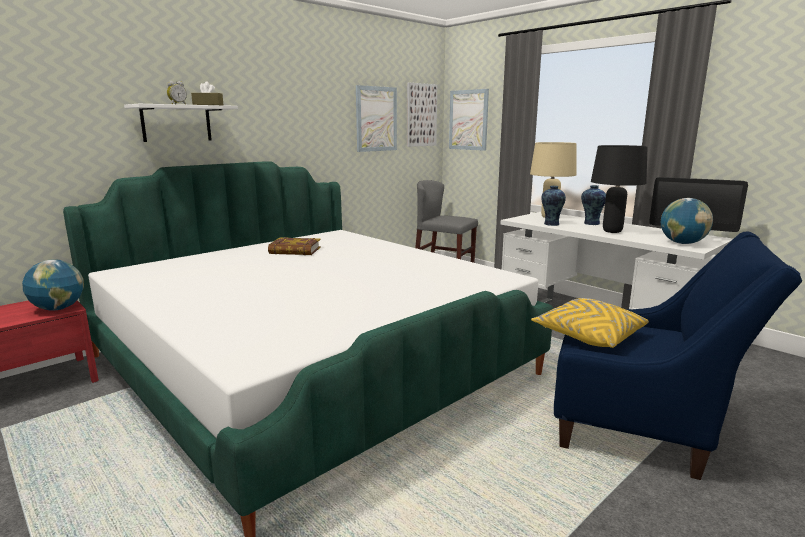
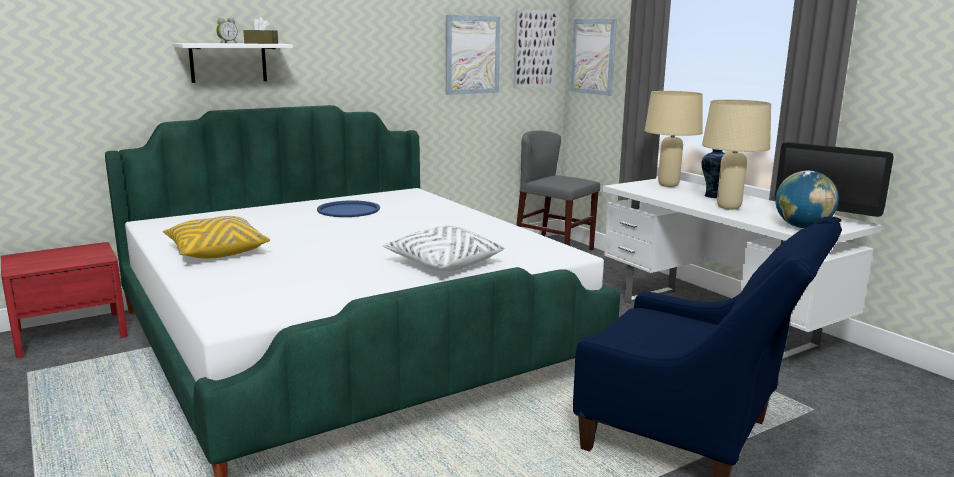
camera: 10 degrees right, 0 degrees up
globe [22,260,84,311] -> none
book [268,237,321,255] -> blue tray [317,200,380,217]
yellow pillow [531,298,649,348] -> yellow pillow moved to [163,216,270,259]
vase [541,186,566,226] -> none
black table lamp [591,145,647,233] -> beige table lamp [702,99,771,210]
none -> white pillow [383,226,504,271]

